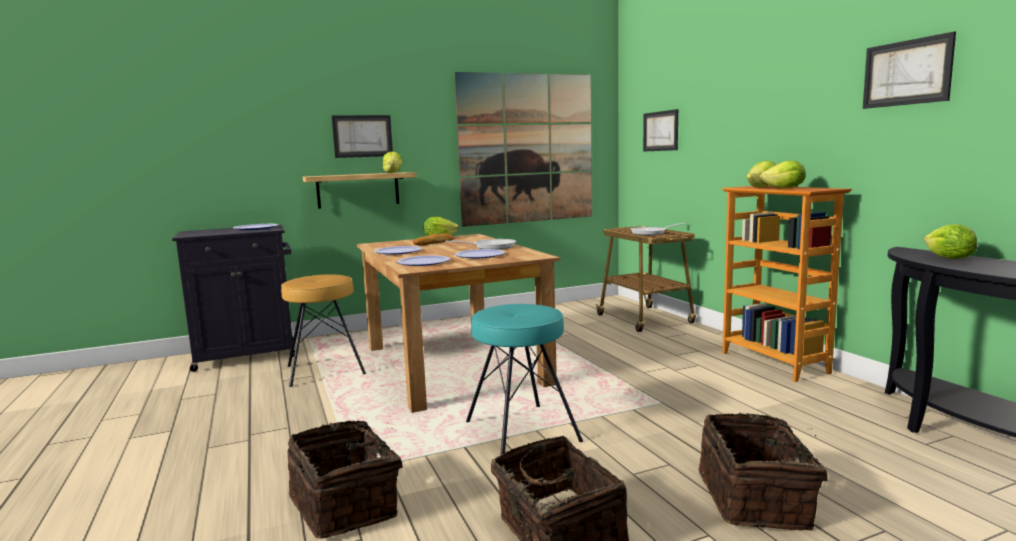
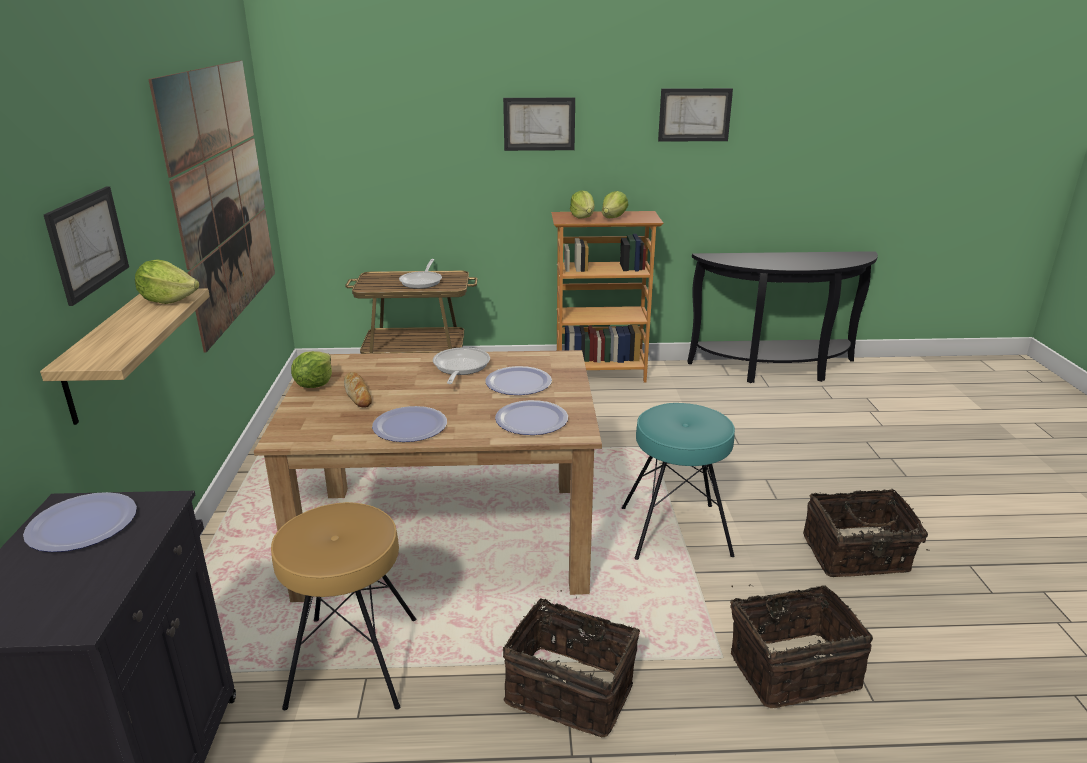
camera: 70 degrees left, 15 degrees up
picture [643,109,678,152] -> picture moved to [503,98,575,151]
basket [699,413,828,531] -> basket moved to [503,590,640,738]
lettuce [924,224,977,259] -> none

